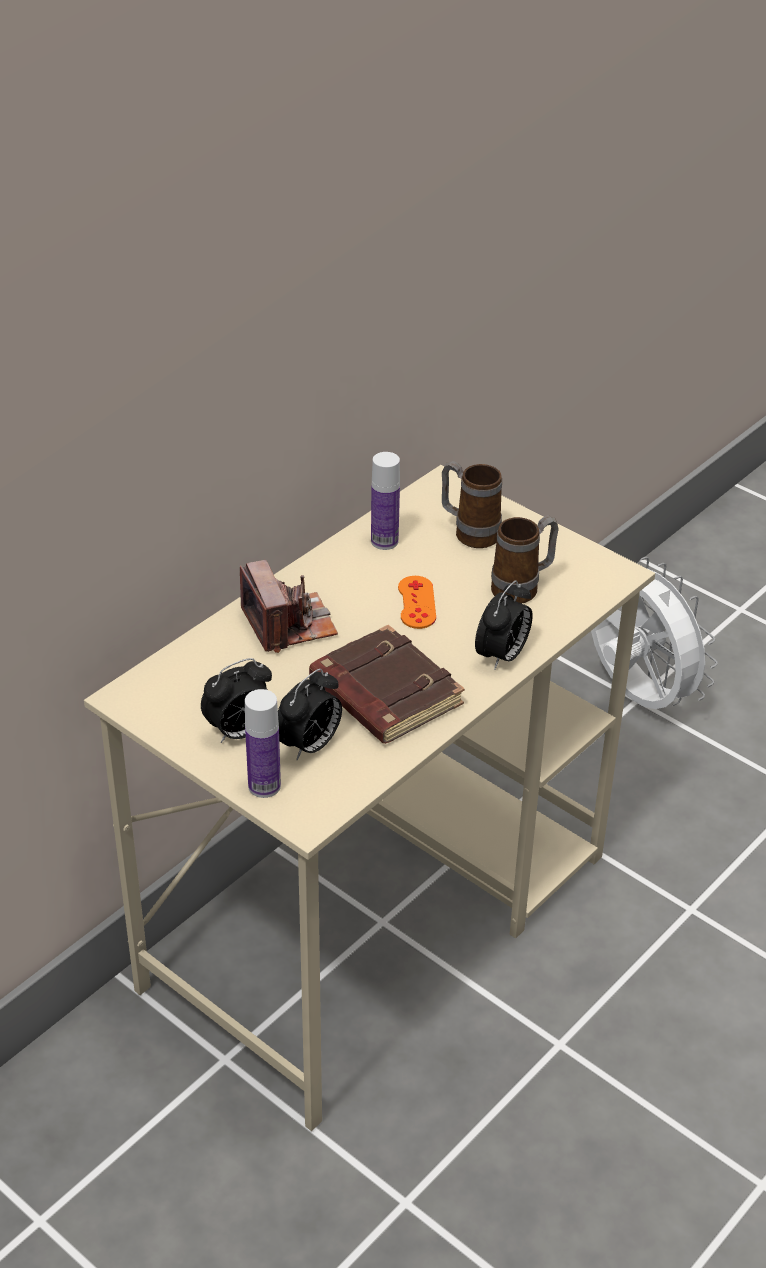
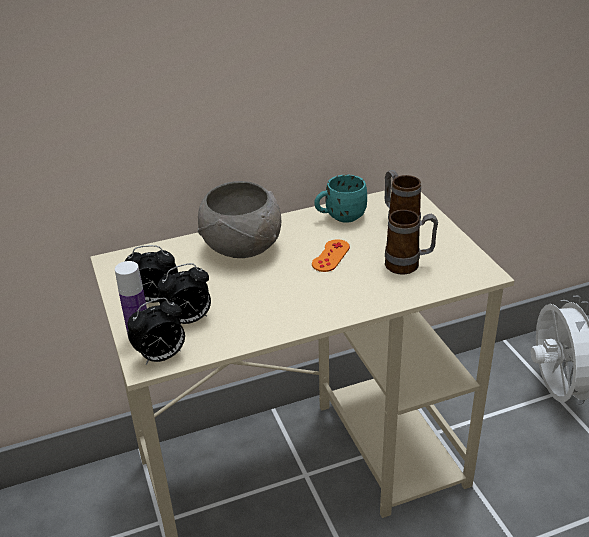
camera: 30 degrees right, 5 degrees down
camera [240,560,338,653] -> grey bowl [197,181,281,258]
brown book [309,625,465,744] -> none
bottle [371,452,400,550] -> turquoise mug [314,174,367,223]
alarm clock [475,580,533,670] -> alarm clock moved to [127,298,185,365]

